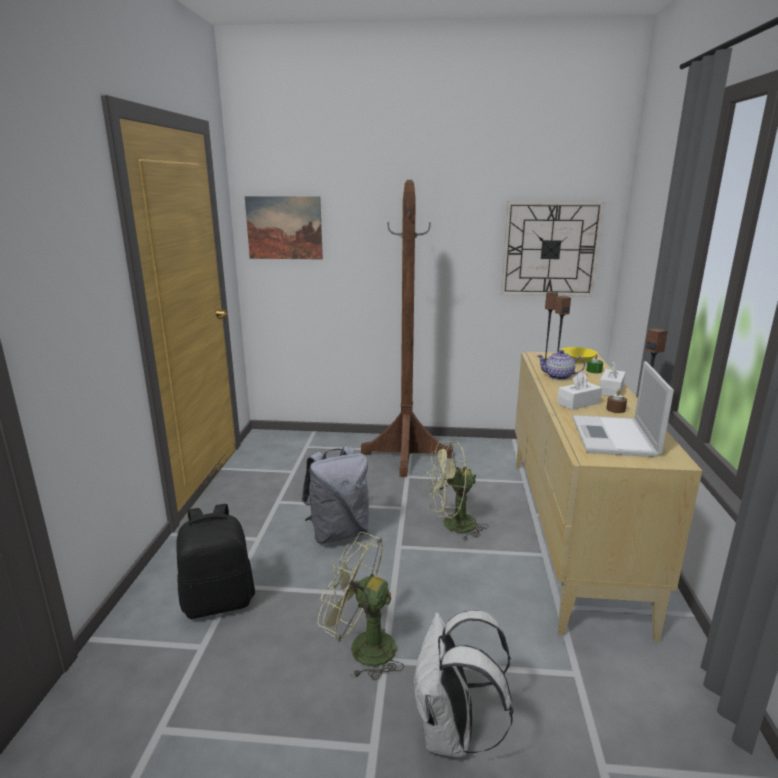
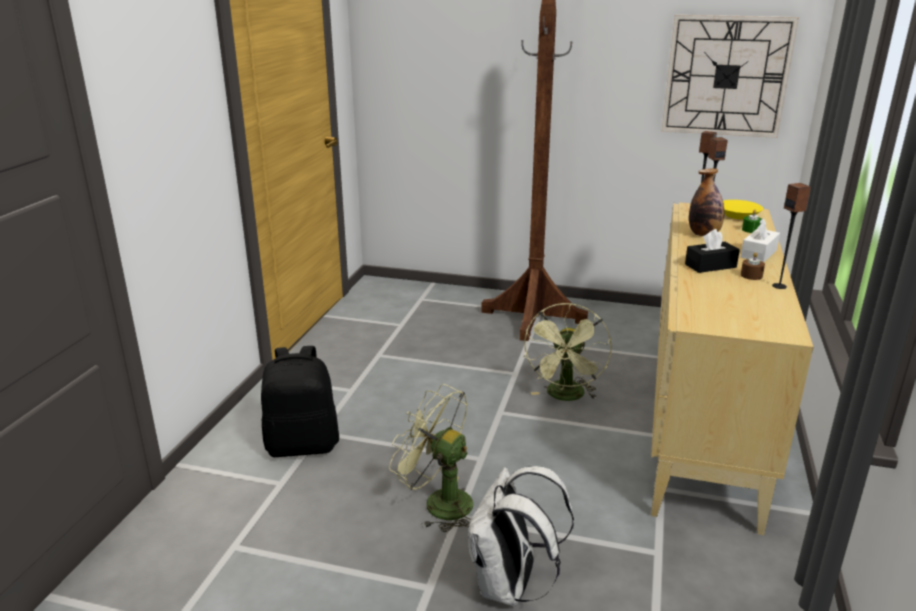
camera: 10 degrees right, 5 degrees up
picture [245,196,323,259] -> none
grey backpack [301,446,369,544] -> none
green fan [427,441,488,541] -> green fan turned 75 degrees counterclockwise [523,303,612,401]
teapot [537,350,585,380] -> bottle [689,168,724,236]
white tissue box [557,371,602,410] -> black tissue box [685,229,740,273]
laptop [572,361,674,457] -> none

